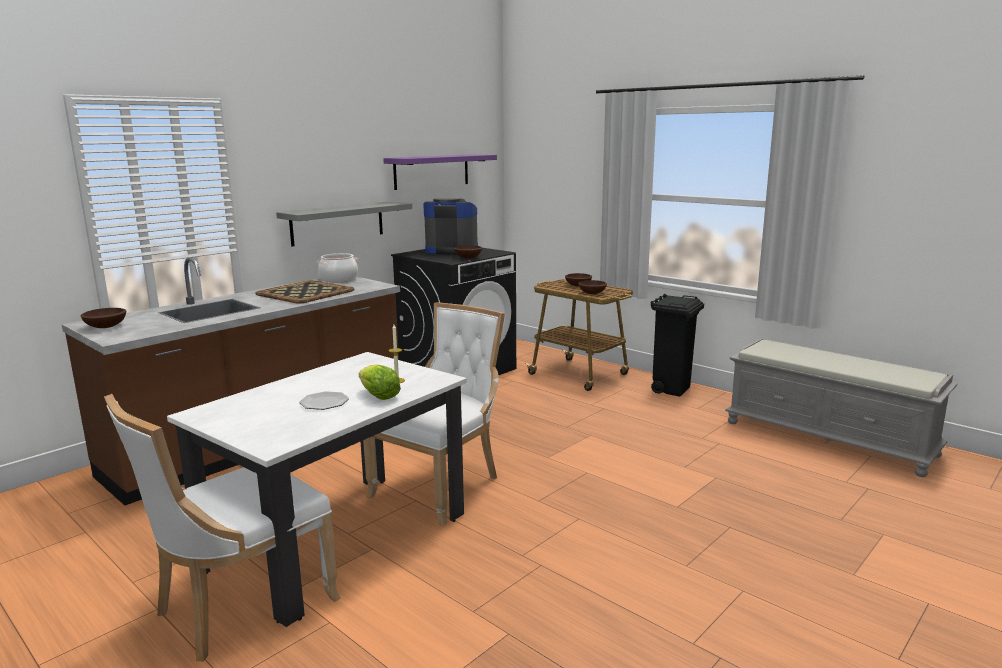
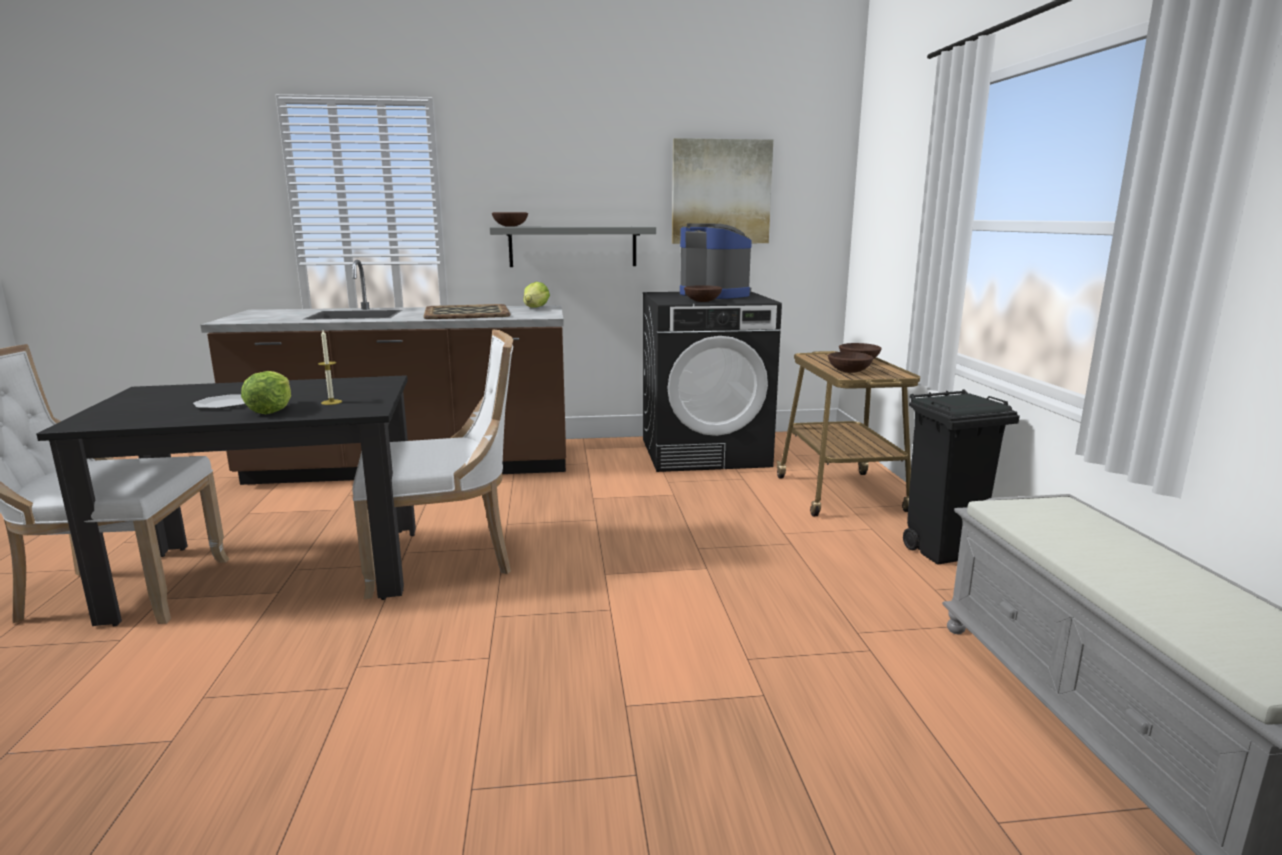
camera: 40 degrees right, 0 degrees up
brown bowl [80,308,127,328] -> brown bowl moved to [492,212,528,227]
white dining table [167,352,467,627] -> black dining table [36,375,416,626]
cooking pot [316,253,358,283] -> lettuce [524,282,550,308]
purple shelf [383,154,497,190] -> picture [672,138,773,244]

